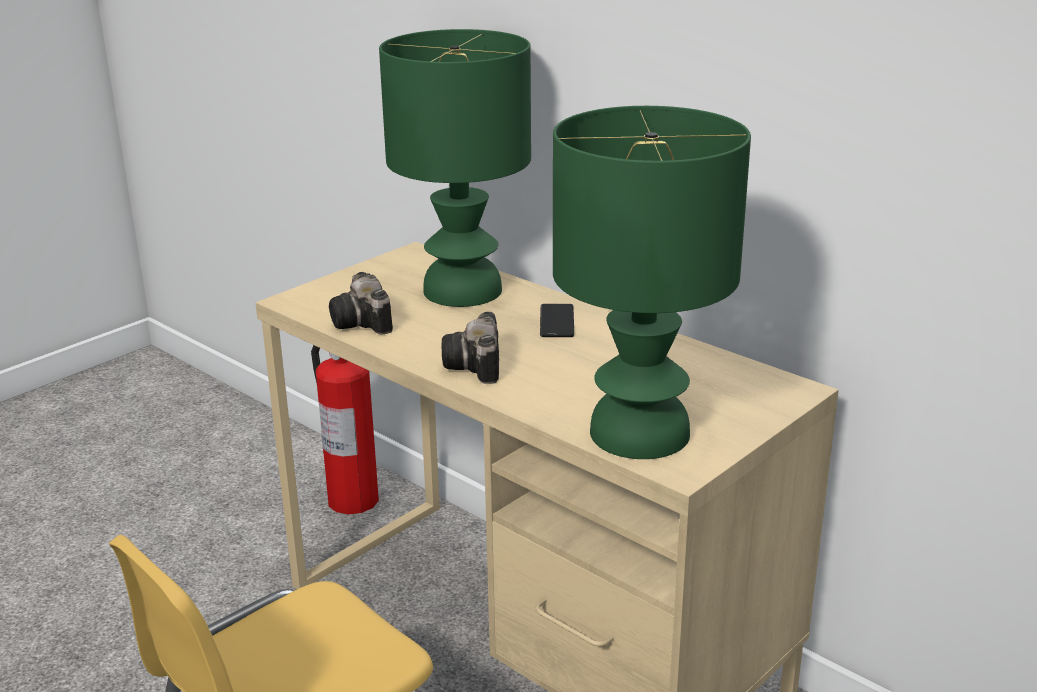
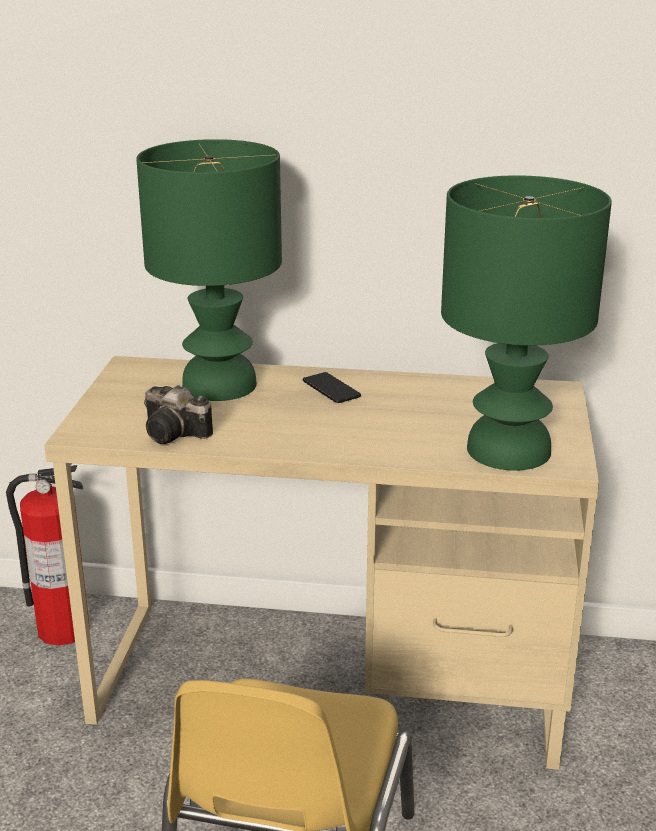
camera: 35 degrees left, 0 degrees up
camera [442,312,499,384] -> none

